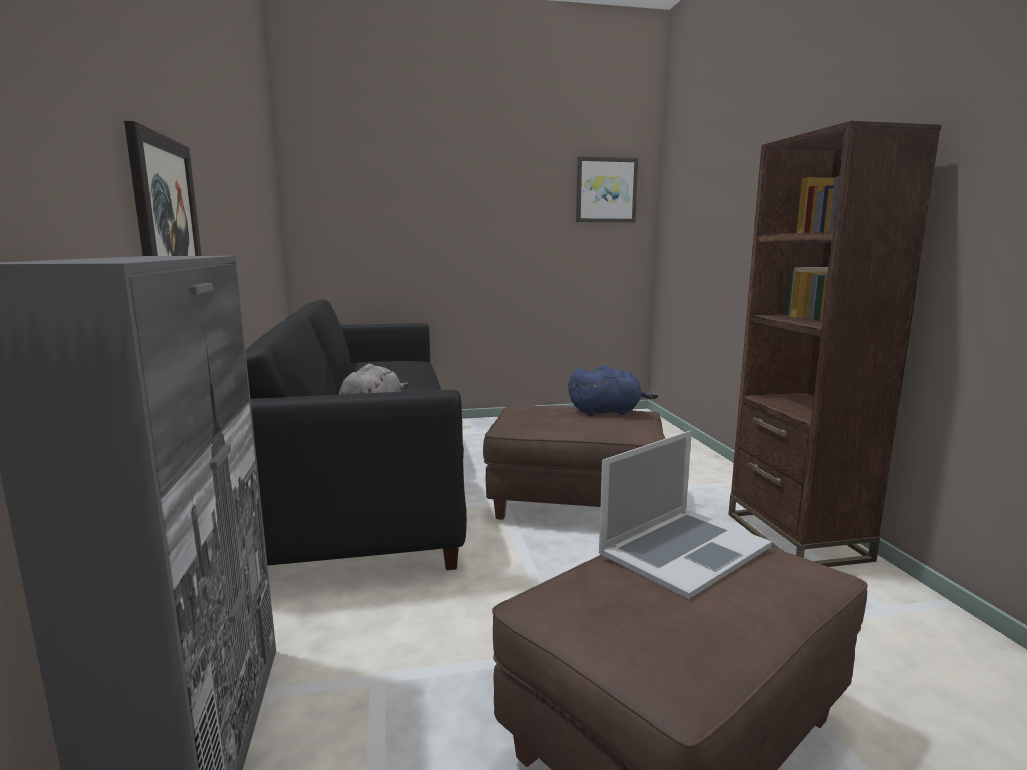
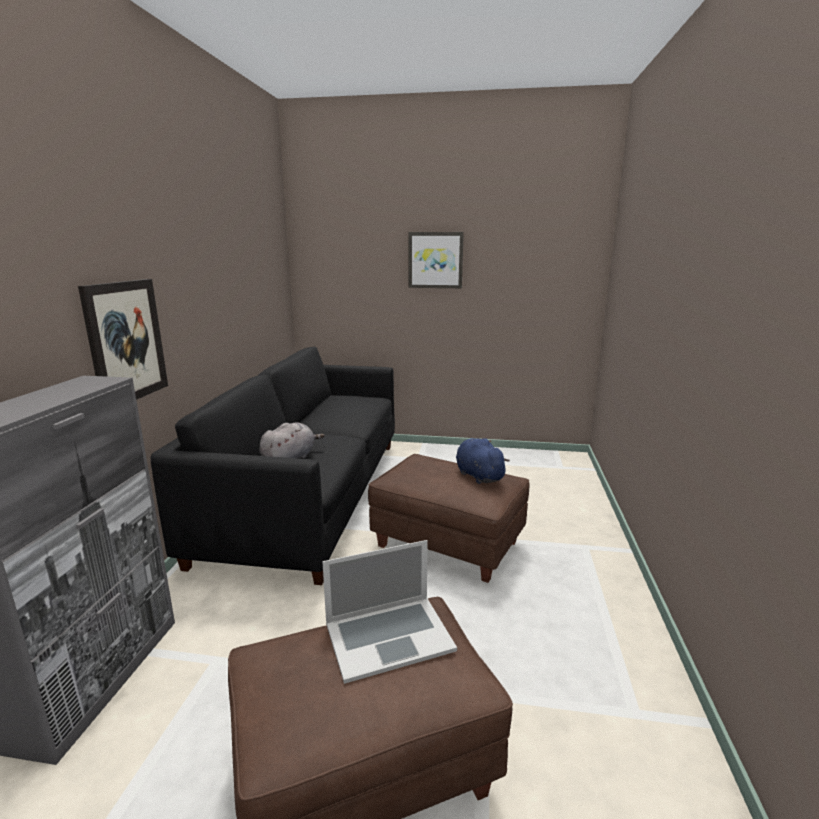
camera: 20 degrees right, 5 degrees up
blue plush toy [568,365,658,416] -> blue plush toy turned 135 degrees counterclockwise [456,438,510,484]
picture [576,156,638,222] -> picture moved to [409,232,464,288]
brown bookcase [729,121,941,567] -> none

